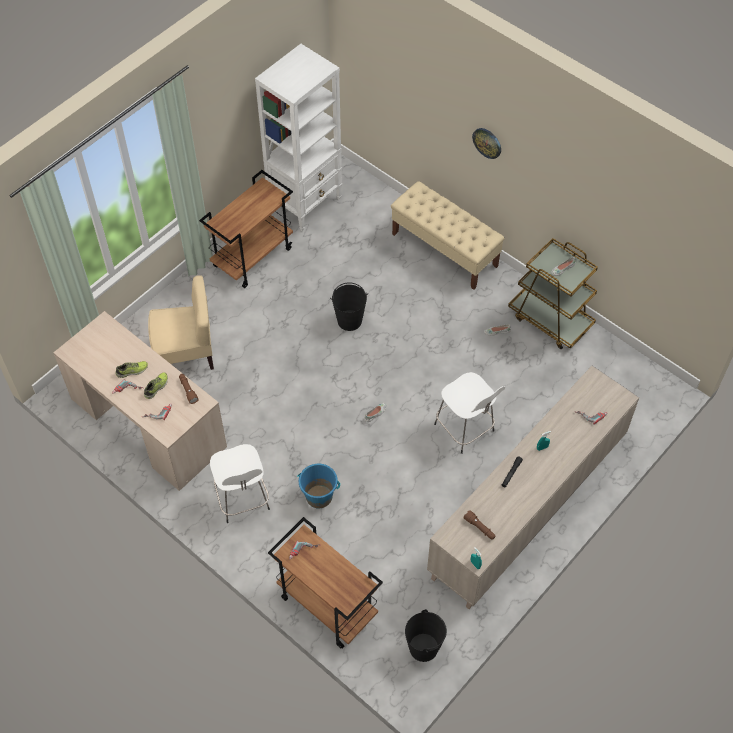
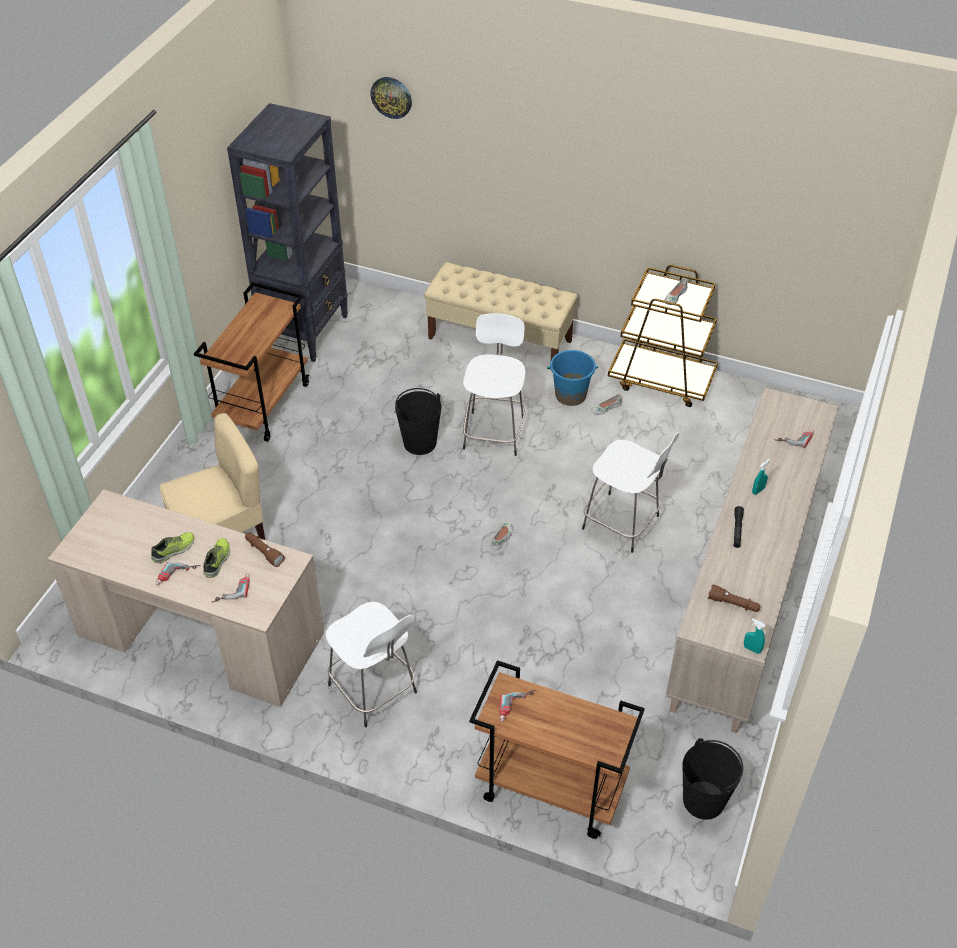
camera: 20 degrees left, 10 degrees down
white bookcase [255,44,342,231] -> black bookcase [227,103,348,362]
blue bucket [297,464,340,509] -> blue bucket moved to [547,350,598,406]
wall clock [472,128,501,159] -> wall clock moved to [370,77,412,119]
none -> white stool [463,313,526,456]

